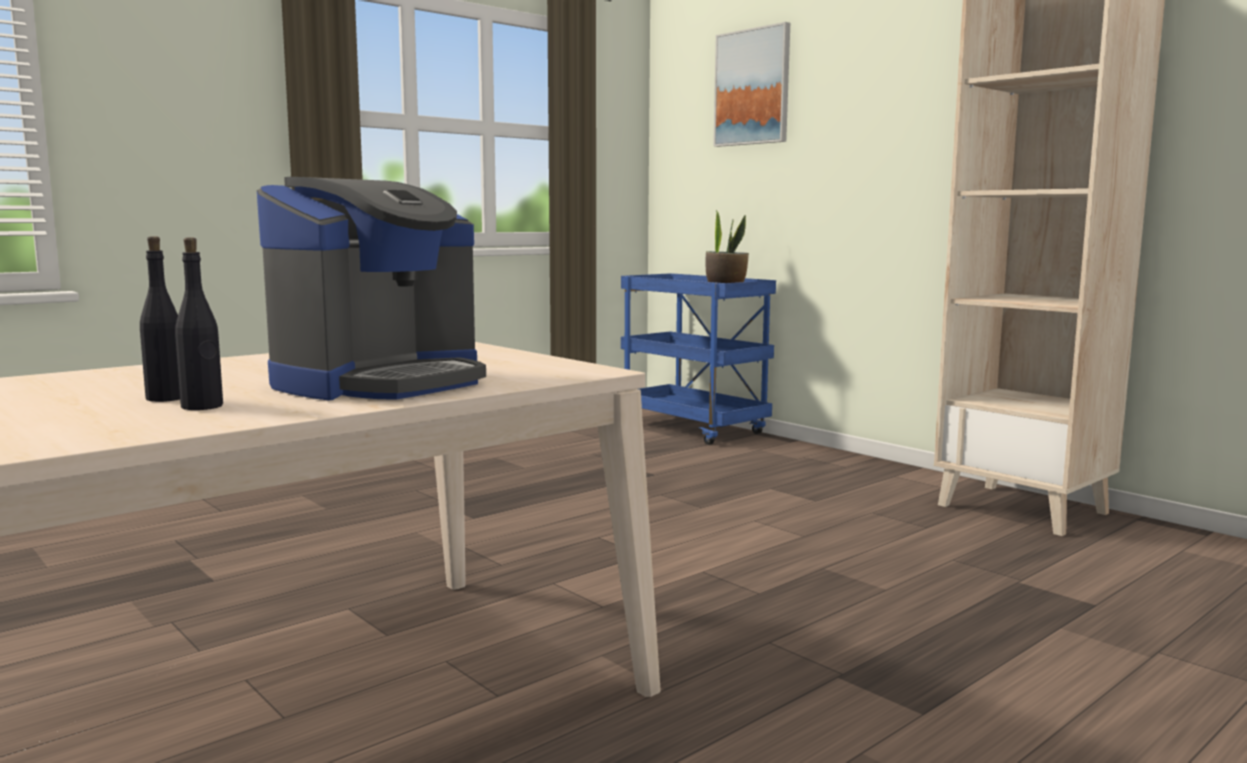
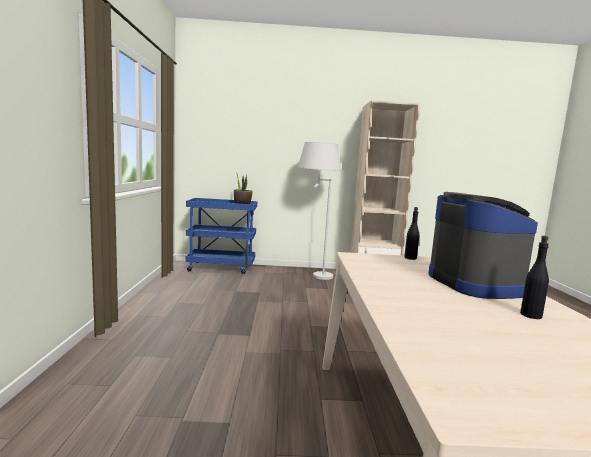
camera: 50 degrees left, 0 degrees up
black bottle [140,236,180,402] -> black bottle moved to [404,207,419,260]
picture [713,22,790,147] -> none
none -> white floor lamp [298,142,341,280]

